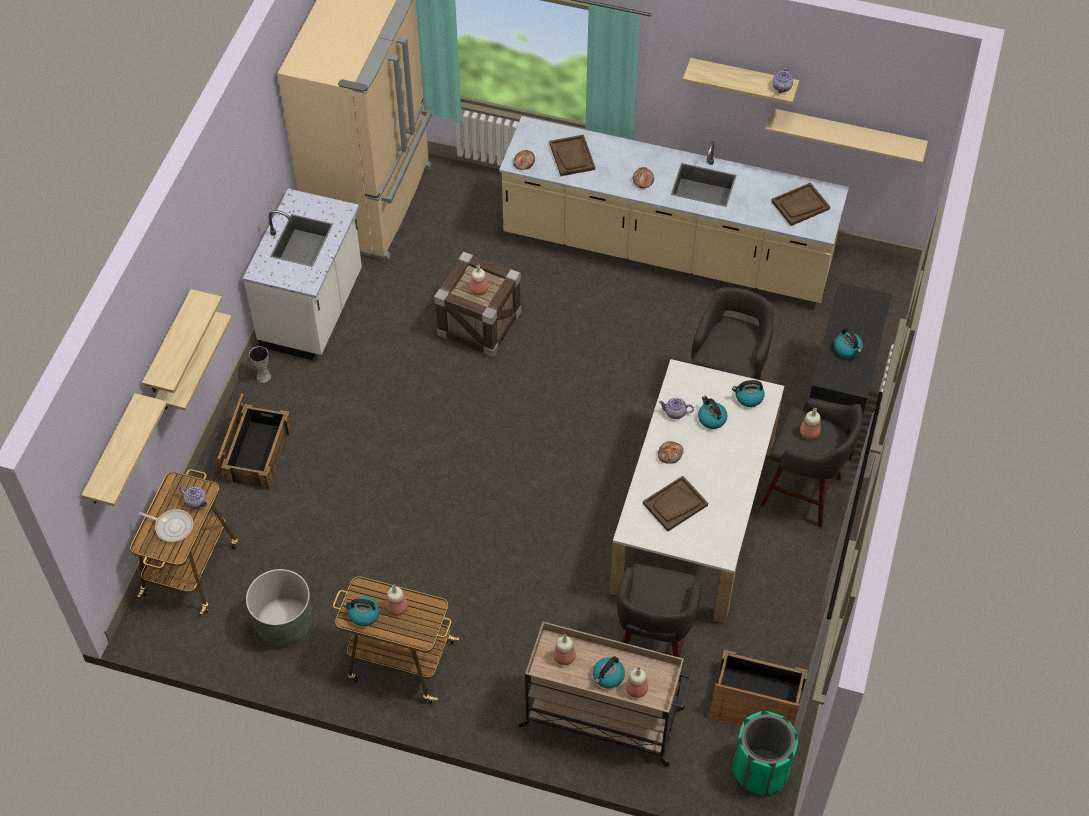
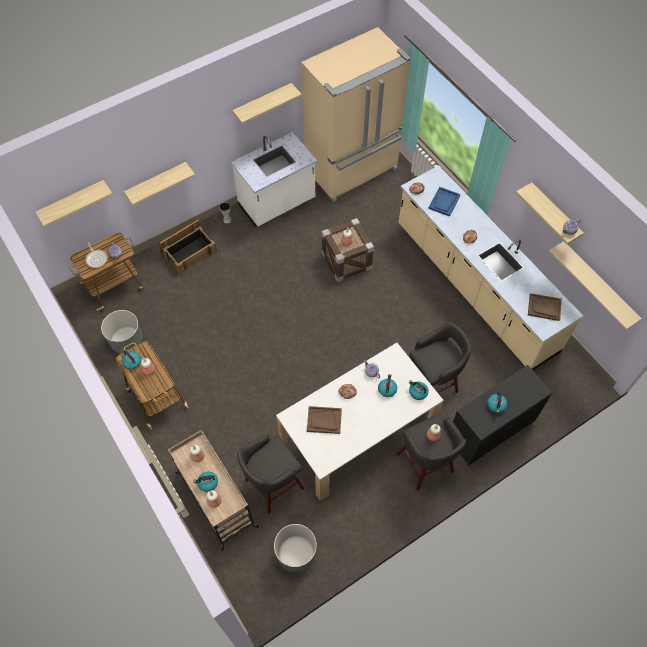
camera: 40 degrees right, 5 degrees up
shelf [142,289,222,393] -> shelf moved to [232,83,302,124]
brown tray [549,135,595,176] -> blue tray [428,187,460,217]
crate [708,650,808,727] -> grey planter [274,524,317,573]
green trash can [732,711,798,795] -> none

